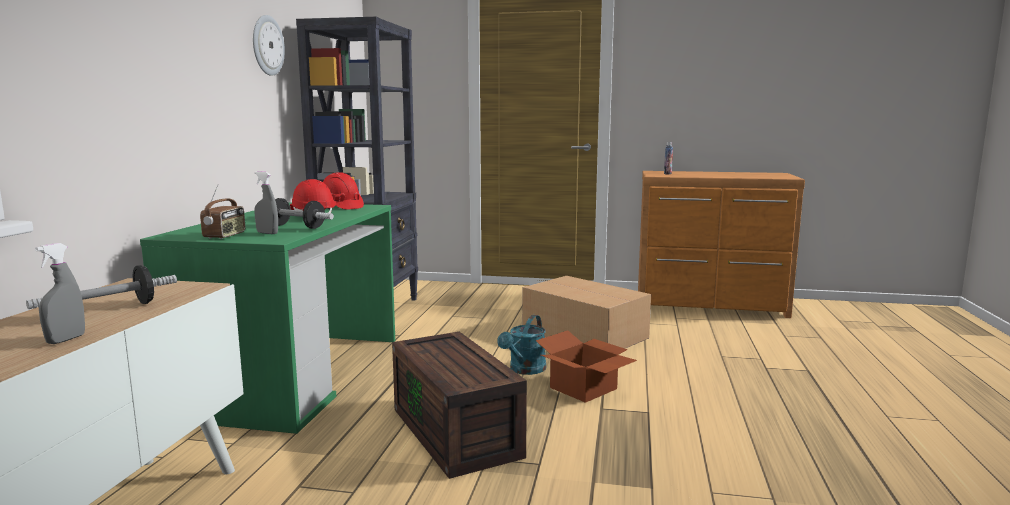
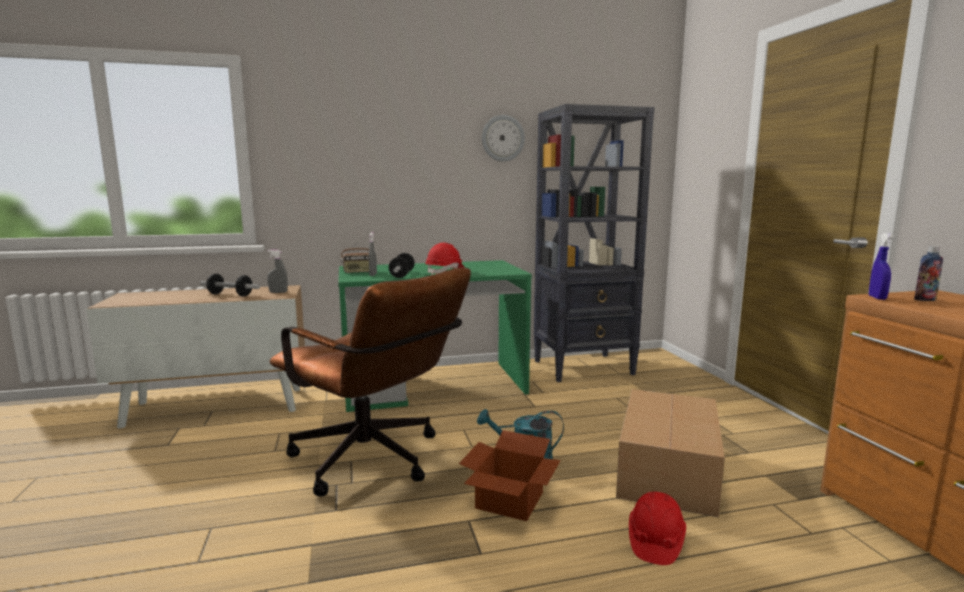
camera: 65 degrees right, 0 degrees up
grey spray bottle [35,243,85,344] -> grey spray bottle moved to [267,250,288,293]
red hard hat [323,172,364,210] -> red hard hat moved to [629,492,686,565]
brown storage box [392,332,527,479] -> brown office chair [269,268,471,497]
none -> blue spray bottle [869,233,894,300]

